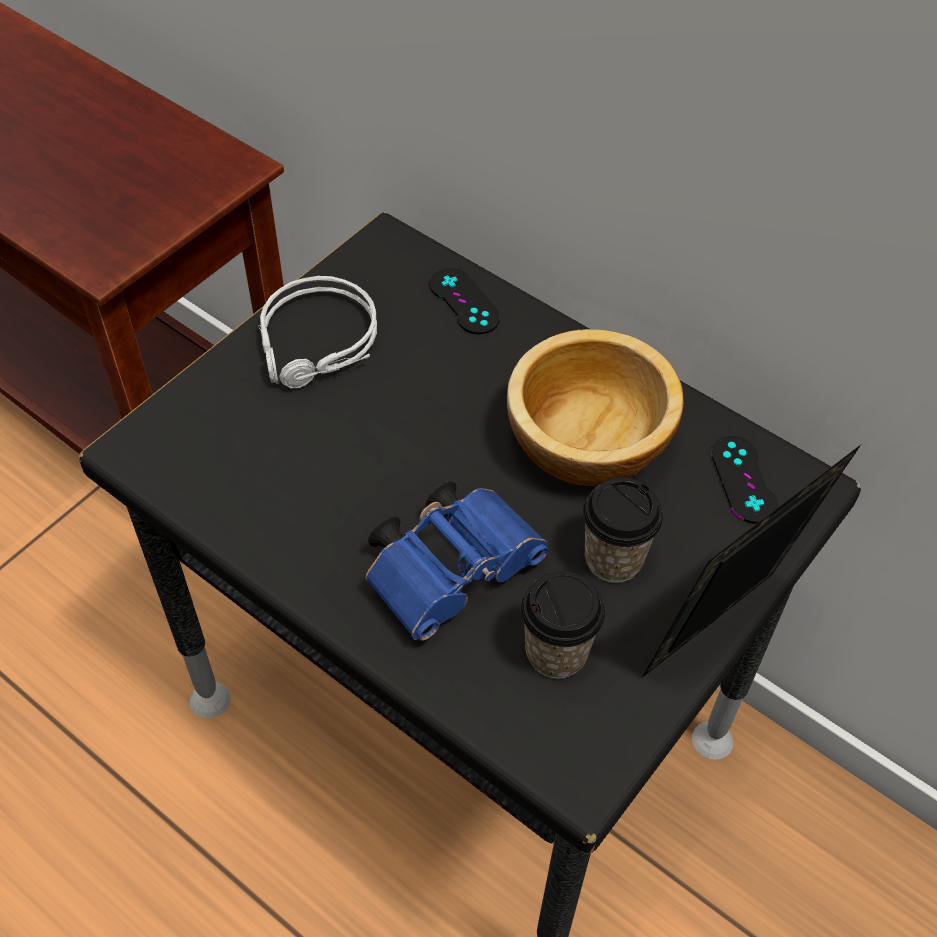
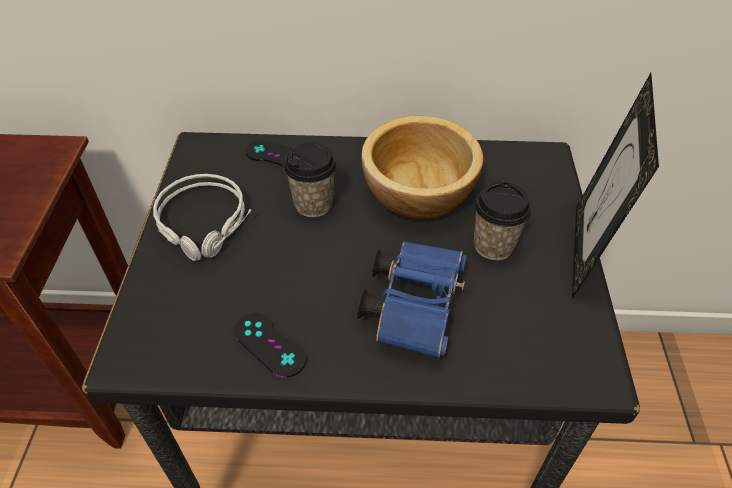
camera: 35 degrees left, 5 degrees down
cup [521,571,605,679] -> cup moved to [284,142,337,217]
black game controller [711,436,778,524] -> black game controller moved to [234,313,307,378]

